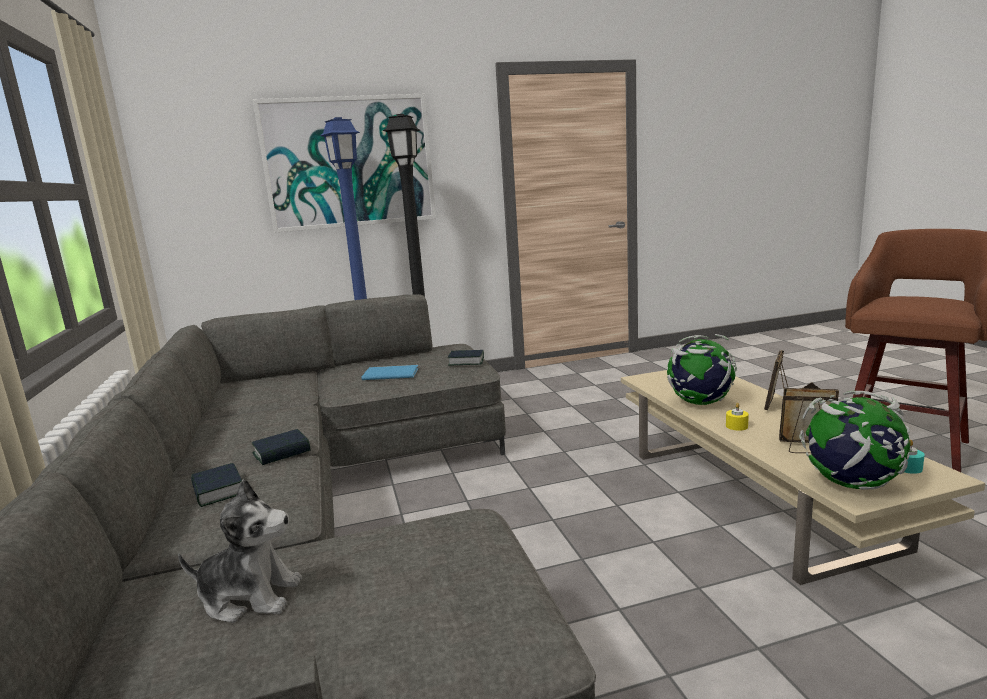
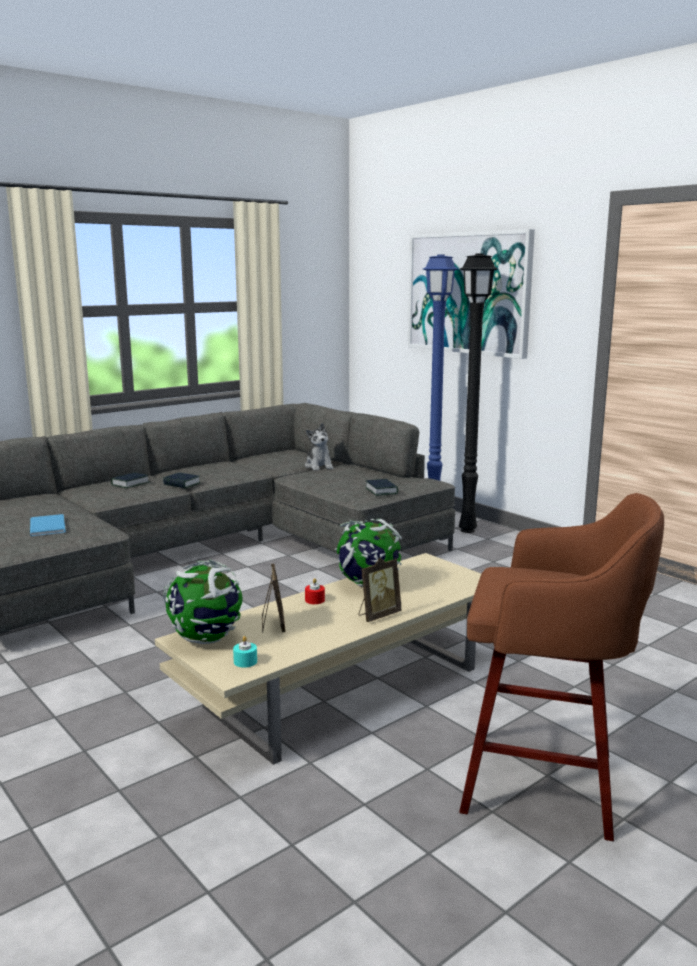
camera: 65 degrees right, 0 degrees up
plush toy [178,479,302,623] -> plush toy moved to [305,423,333,471]
blue book [361,365,419,380] -> blue book moved to [30,514,66,536]
yellow candle [726,403,749,431] -> red candle [305,578,325,604]
picture frame [764,350,788,410] -> picture frame turned 135 degrees clockwise [359,558,401,622]

